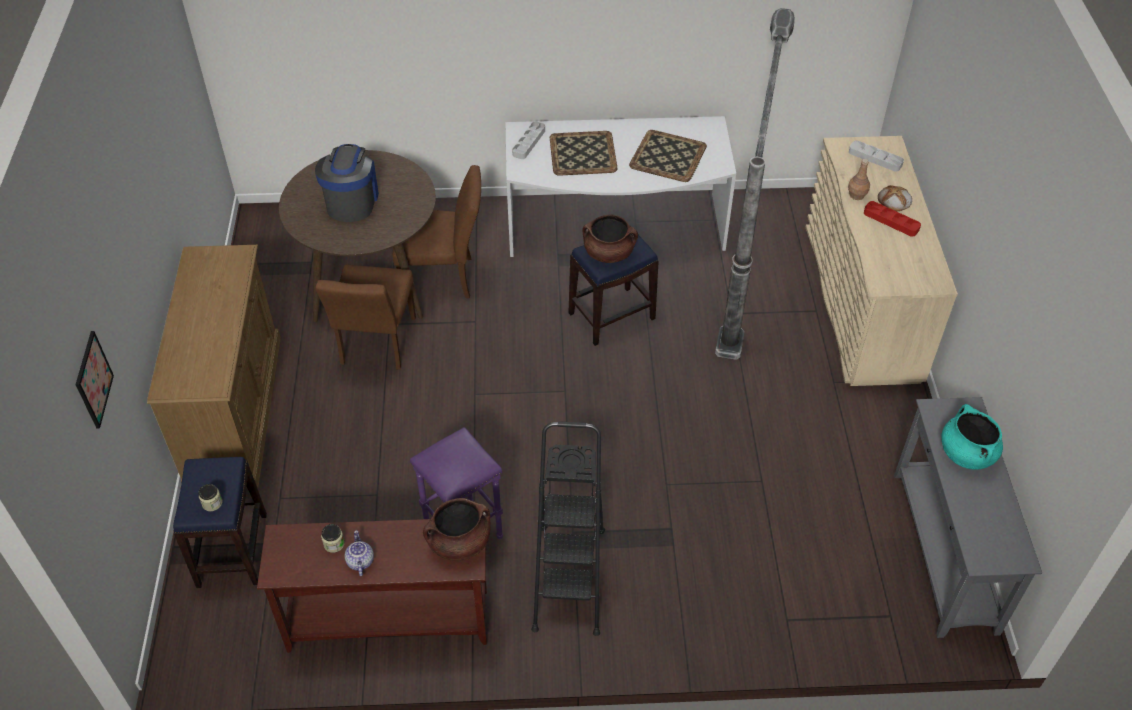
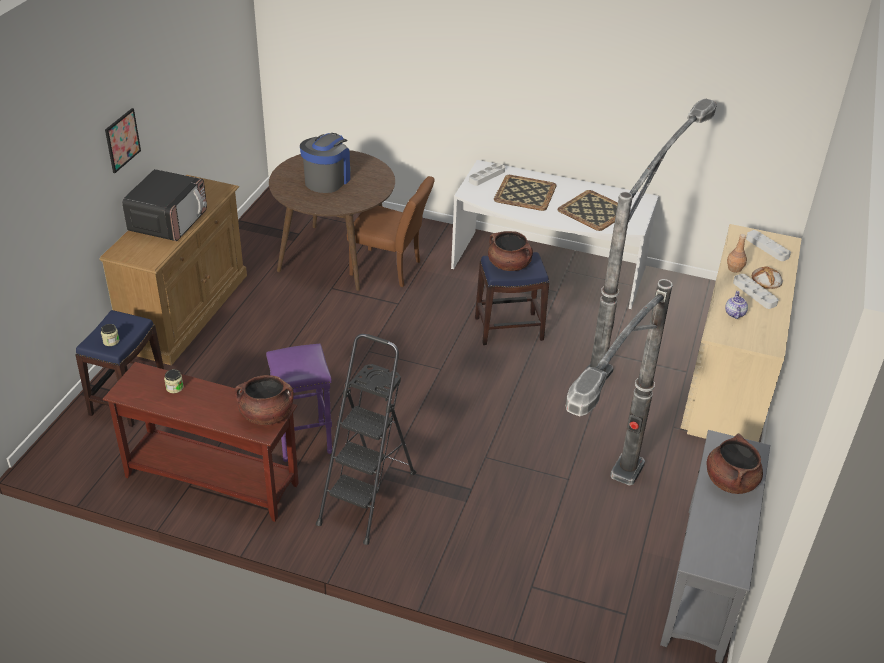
camera: 20 degrees right, 10 degrees down
picture [76,331,114,428] -> picture moved to [105,108,141,173]
brown chair [315,264,416,370] -> none
teapot [345,530,374,576] -> teapot moved to [725,291,748,319]
red tray [864,201,921,237] -> grey tray [733,274,778,309]
turquoise cooking pot [941,404,1003,470] -> brown cooking pot [707,434,763,494]
none -> microwave [122,169,207,241]
none -> floor lamp [566,279,673,486]

